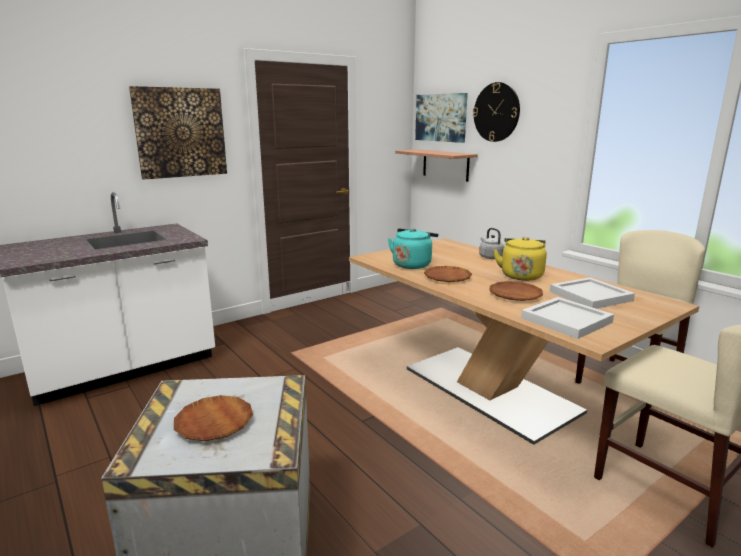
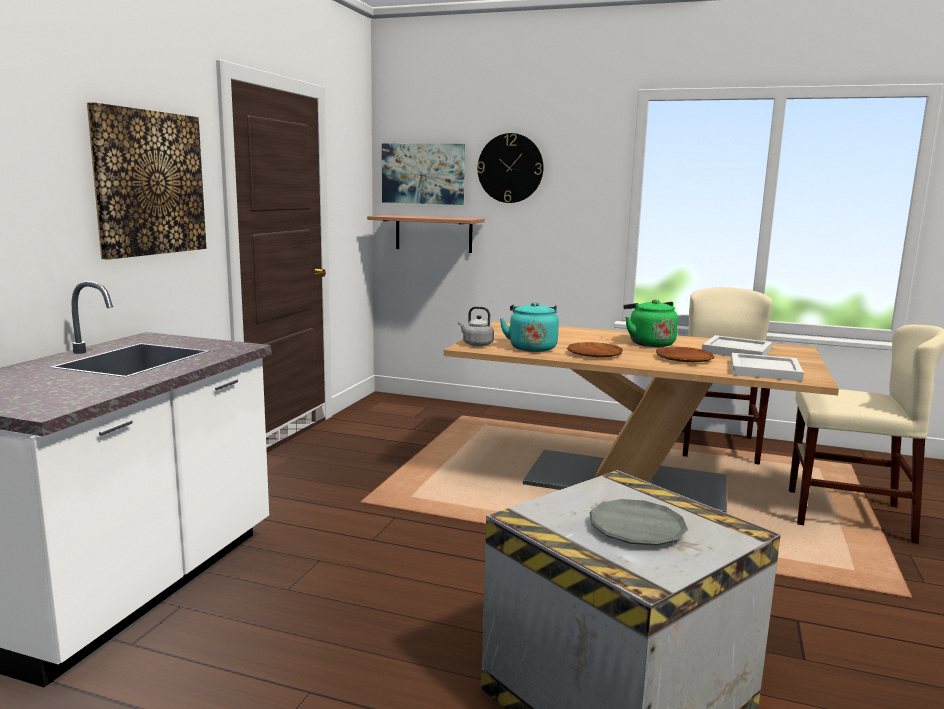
camera: 35 degrees left, 5 degrees down
brown plate [174,395,253,441] -> grey plate [589,499,688,546]
grey kettle [479,228,504,259] -> grey kettle moved to [458,306,494,346]
yellow kettle [493,237,547,281] -> green kettle [623,300,678,347]

